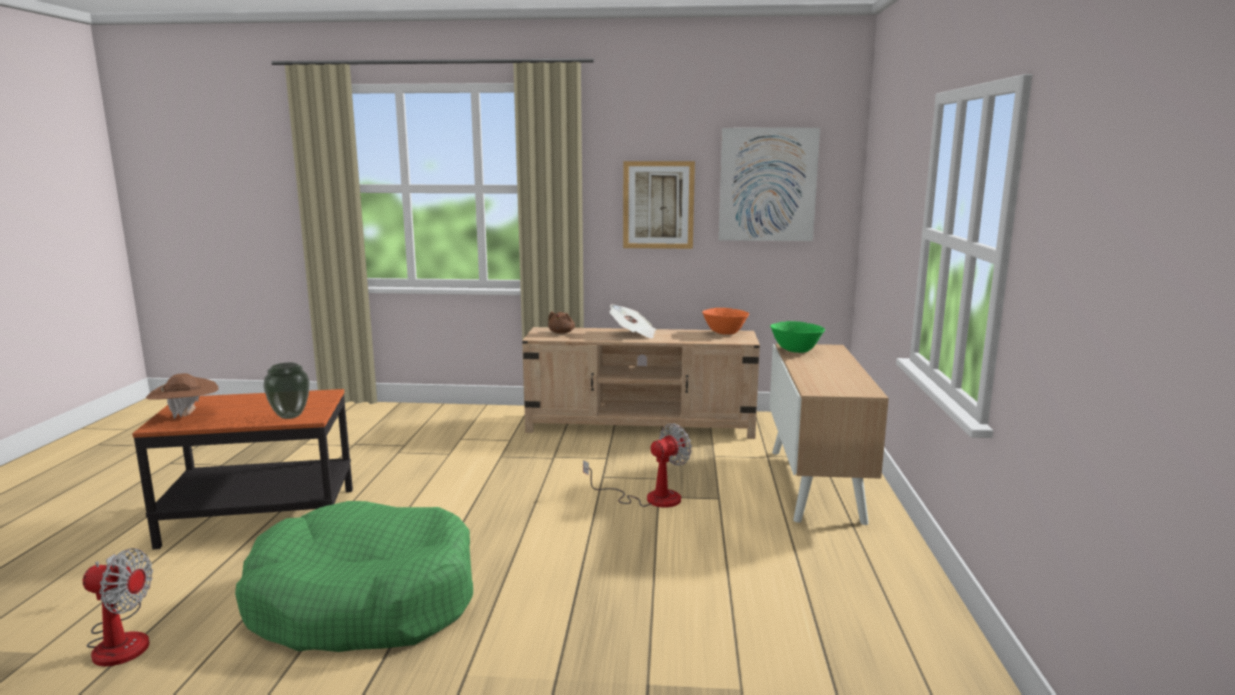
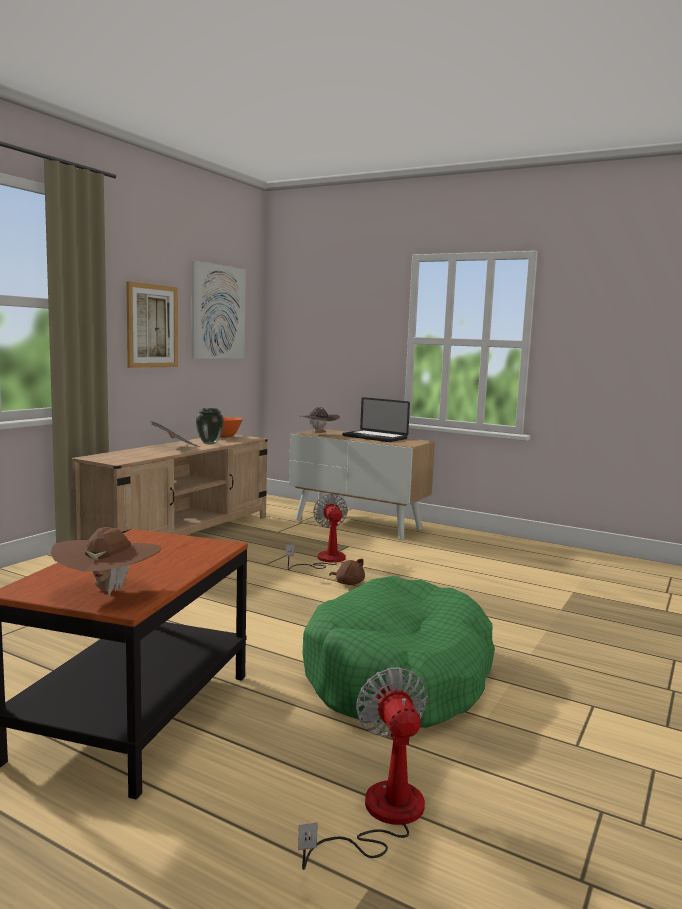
camera: 65 degrees left, 5 degrees down
fan [83,548,153,666] -> fan turned 45 degrees counterclockwise [298,667,428,870]
vase [263,363,310,419] -> vase moved to [196,408,224,444]
brown plush toy [548,311,575,334] -> brown plush toy moved to [329,559,365,585]
green bowl [770,321,825,353] -> brown hat [301,407,340,433]
none -> laptop [342,397,410,442]

